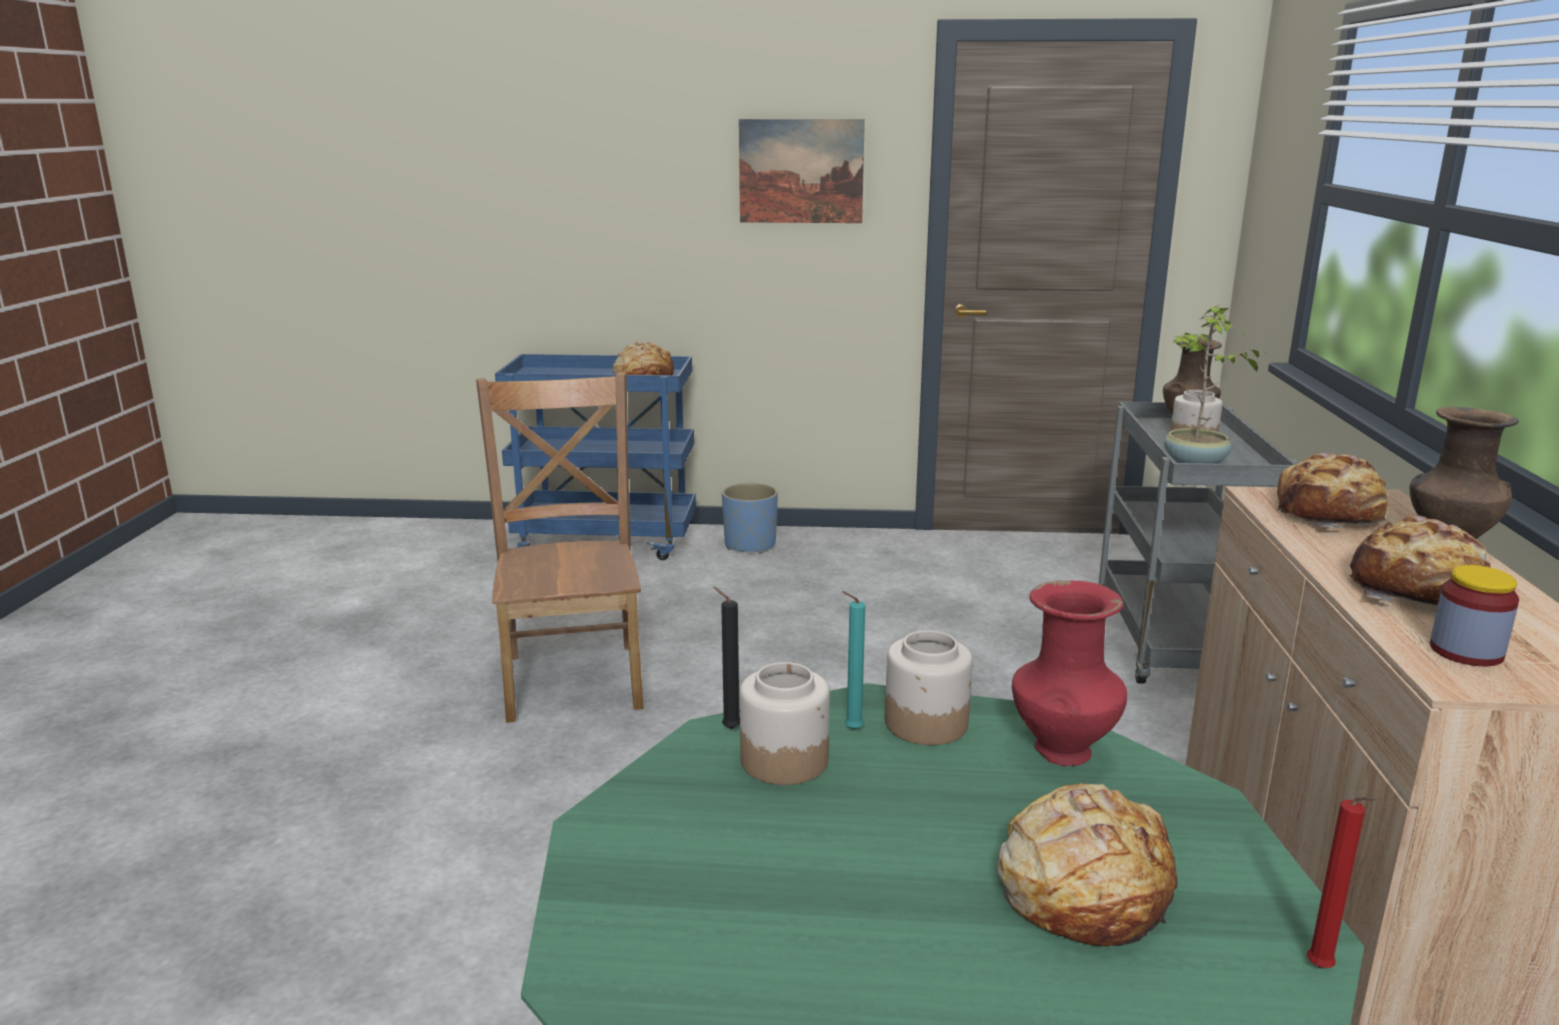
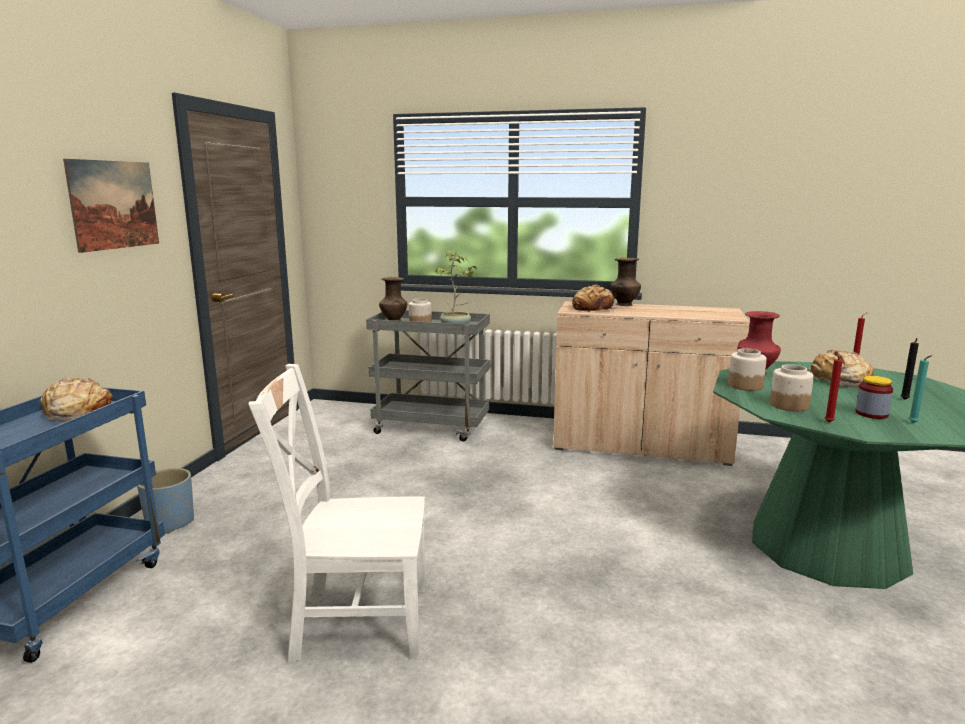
camera: 80 degrees left, 5 degrees down
brown chair [476,372,644,723] -> white chair [249,364,426,663]
black candle [713,587,740,729] -> black candle moved to [901,338,919,400]
turquoise candle [842,591,865,730] -> turquoise candle moved to [909,355,932,423]
bread [1349,515,1491,605] -> none
jar [1430,565,1519,666] -> jar moved to [856,376,893,419]
none -> red candle [825,354,843,422]

